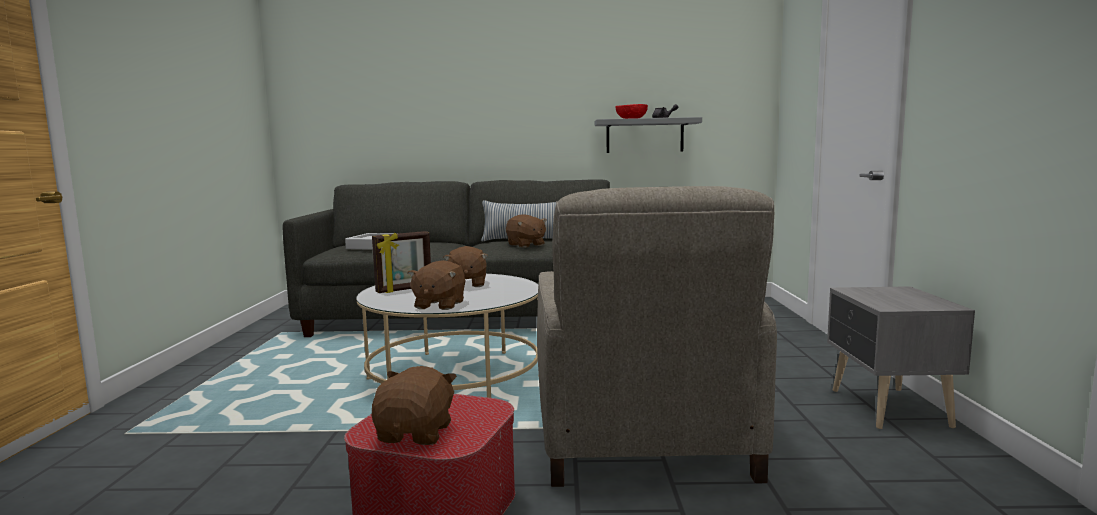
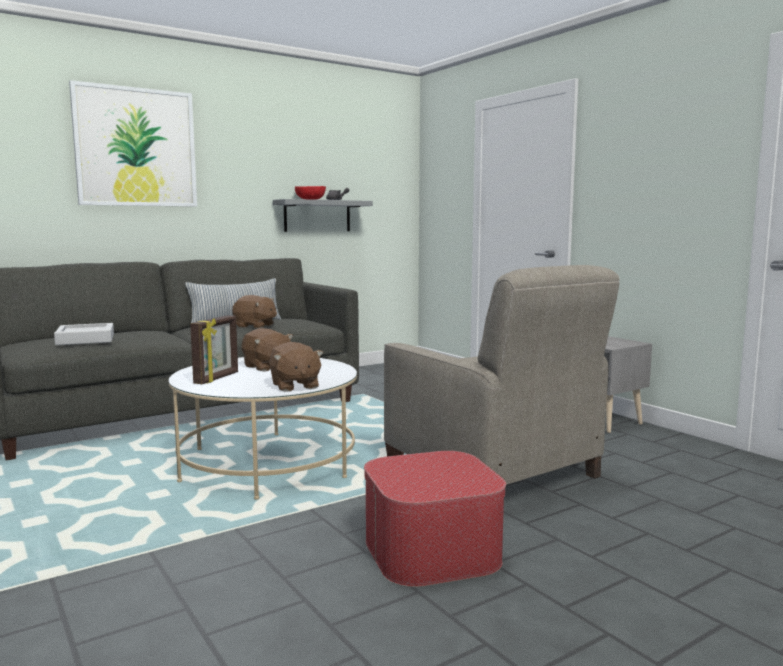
camera: 35 degrees left, 0 degrees up
brown plush toy [371,366,457,445] -> none
none -> picture [69,80,197,207]

